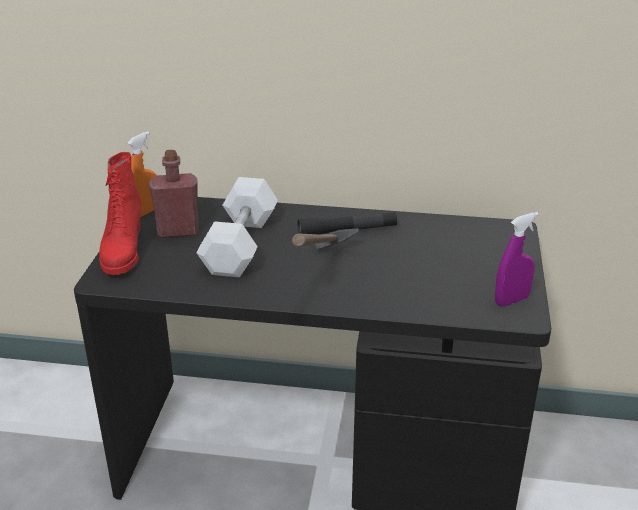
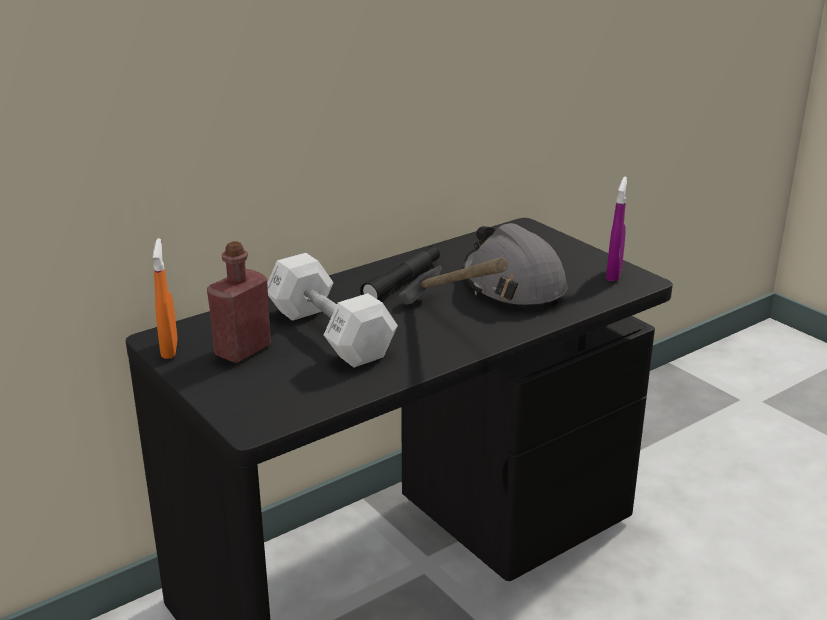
camera: 45 degrees left, 5 degrees down
red boot [99,152,141,275] -> none
none -> grey hard hat [462,223,568,311]

